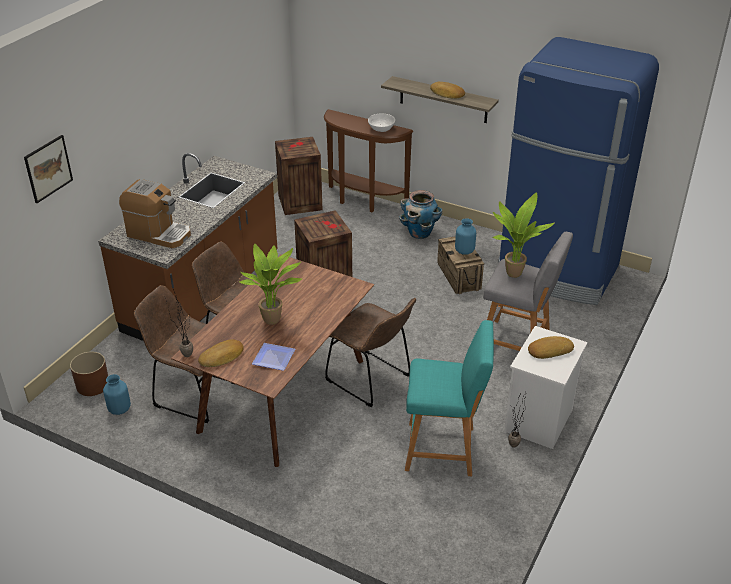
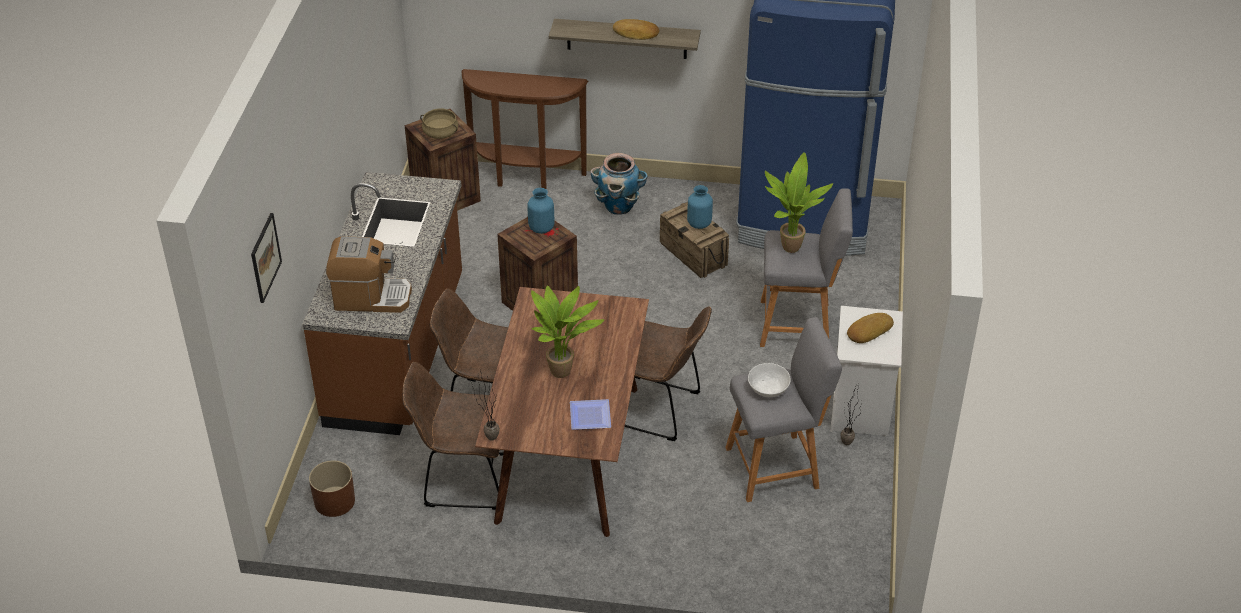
camera: 20 degrees left, 5 degrees up
blue vase [103,374,131,415] -> blue vase moved to [527,188,554,234]
bread [198,339,244,367] -> none
white bowl [368,113,395,132] -> white bowl moved to [748,363,791,397]
turquoise stool [405,320,494,476] -> grey stool [725,317,842,502]
none -> beige cooking pot [420,109,458,139]

